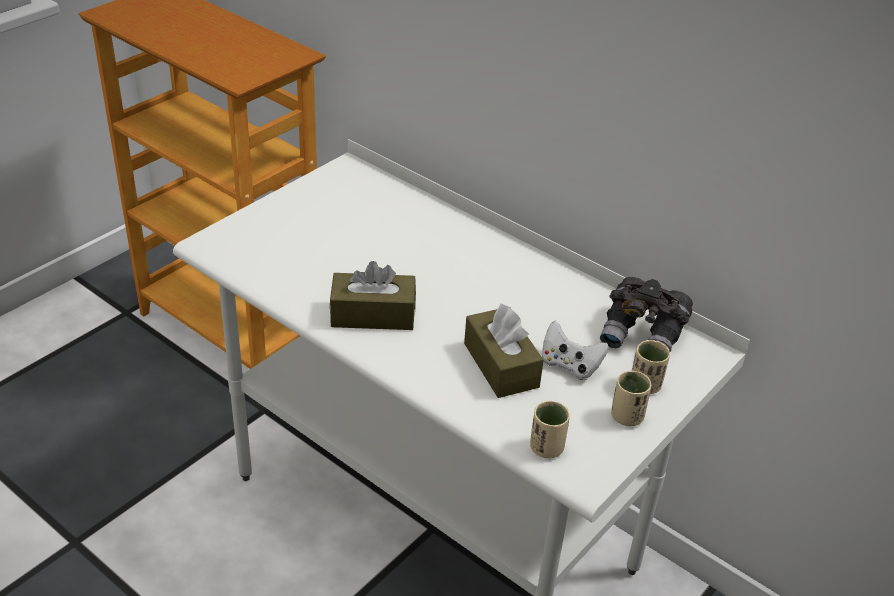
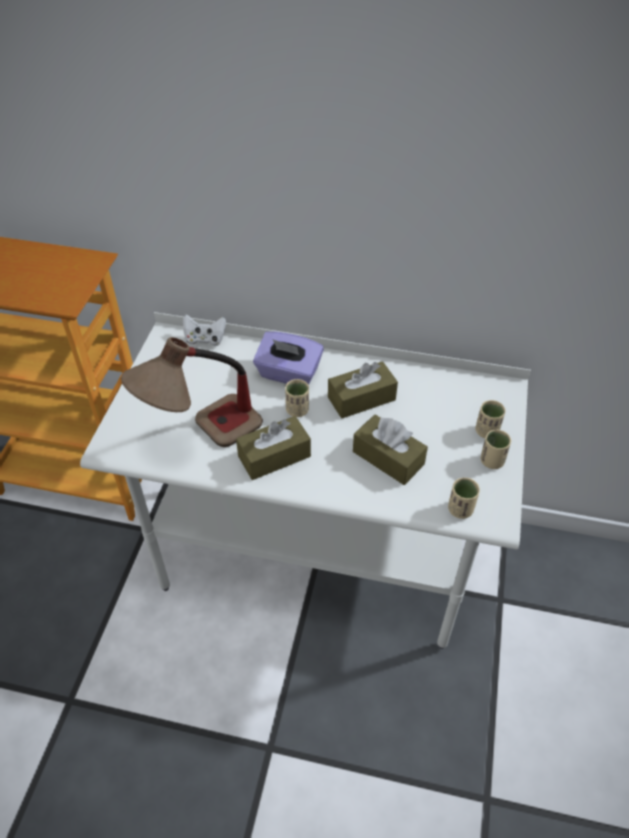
camera: 25 degrees left, 10 degrees up
white game controller [542,321,609,380] -> white game controller moved to [183,314,226,346]
grey binoculars [600,277,693,352] -> none
none -> table lamp [121,337,263,447]
none -> purple tissue box [253,331,324,385]
none -> beige cup [285,379,309,417]
none -> brown tissue box [328,361,398,418]

